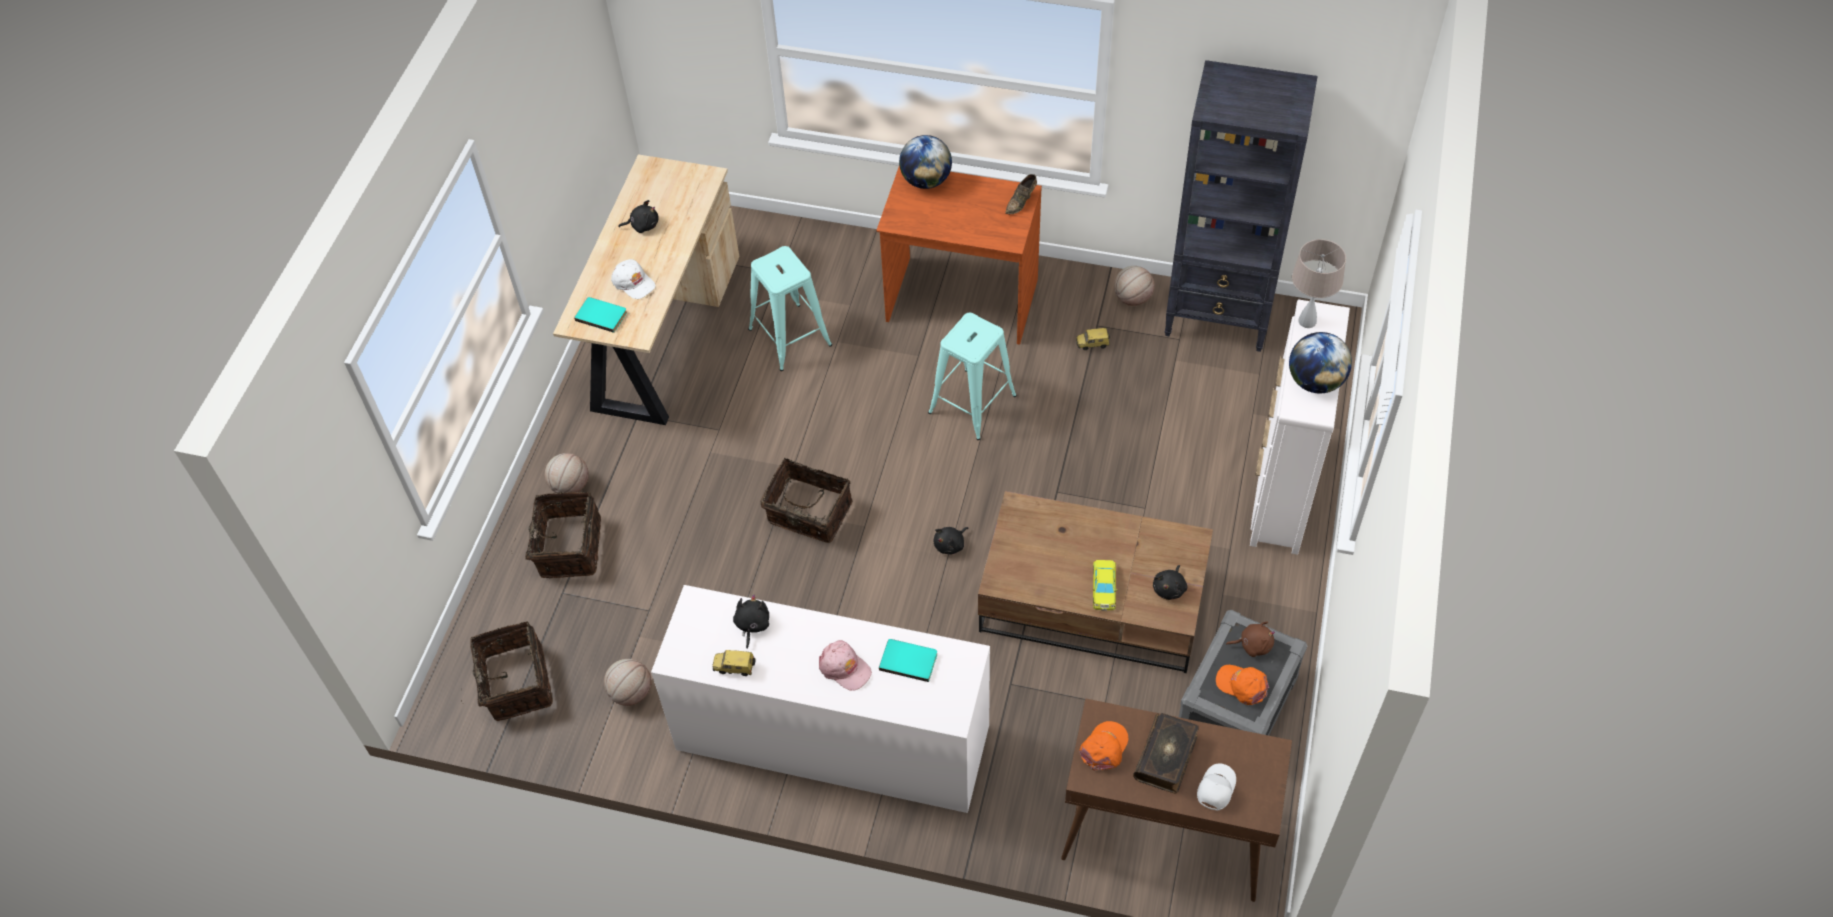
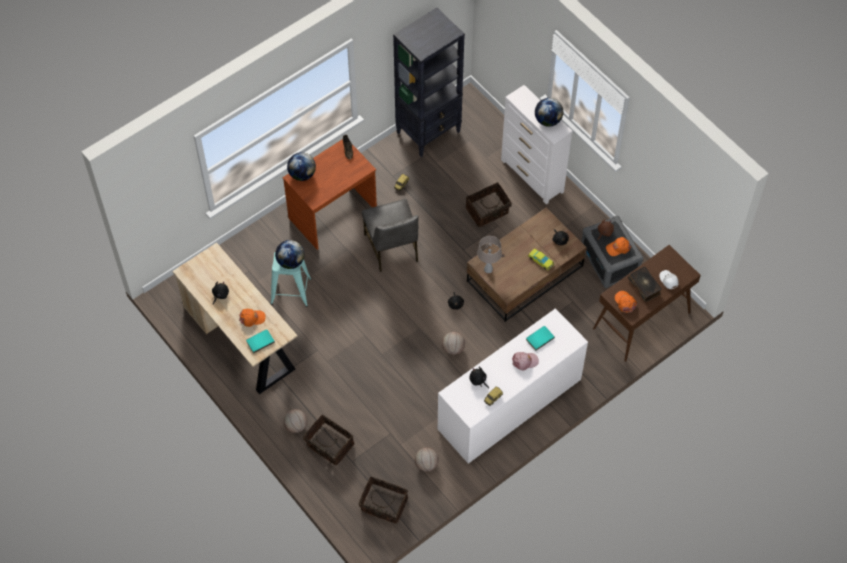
camera: 55 degrees left, 5 degrees up
white cap [611,259,656,299] -> orange cap [239,309,266,327]
basket [760,458,853,543] -> basket moved to [466,182,512,227]
turquoise stool [928,313,1017,440] -> grey chair [362,199,418,272]
basketball [1114,266,1155,306] -> basketball moved to [442,332,465,355]
beige table lamp [1292,239,1346,328] -> beige table lamp moved to [477,236,502,273]
none -> globe [275,240,304,269]

